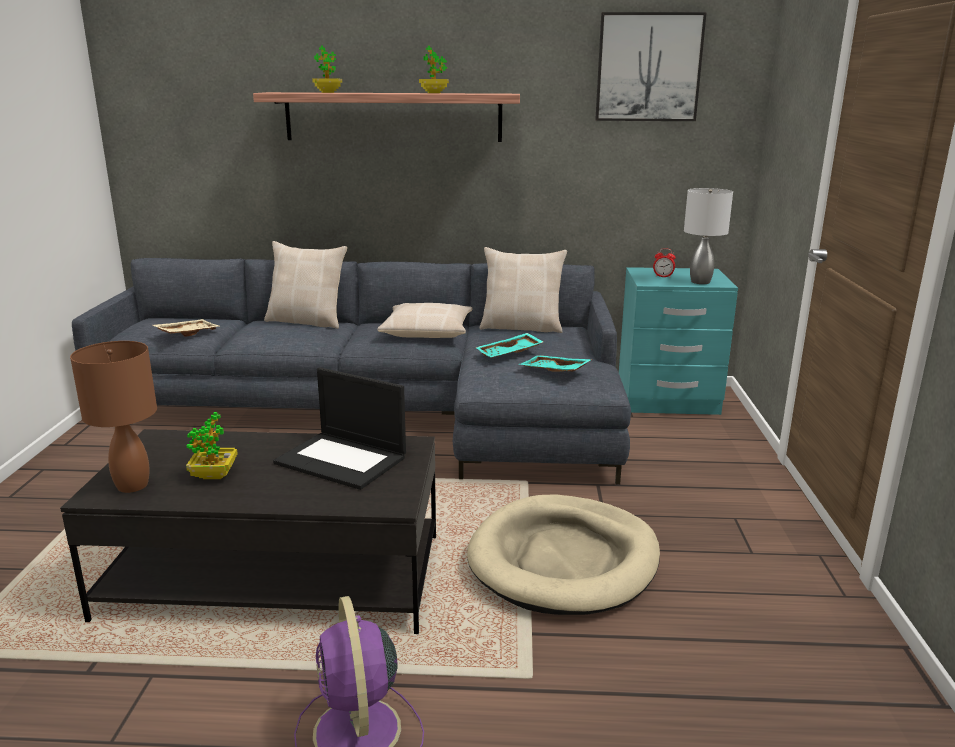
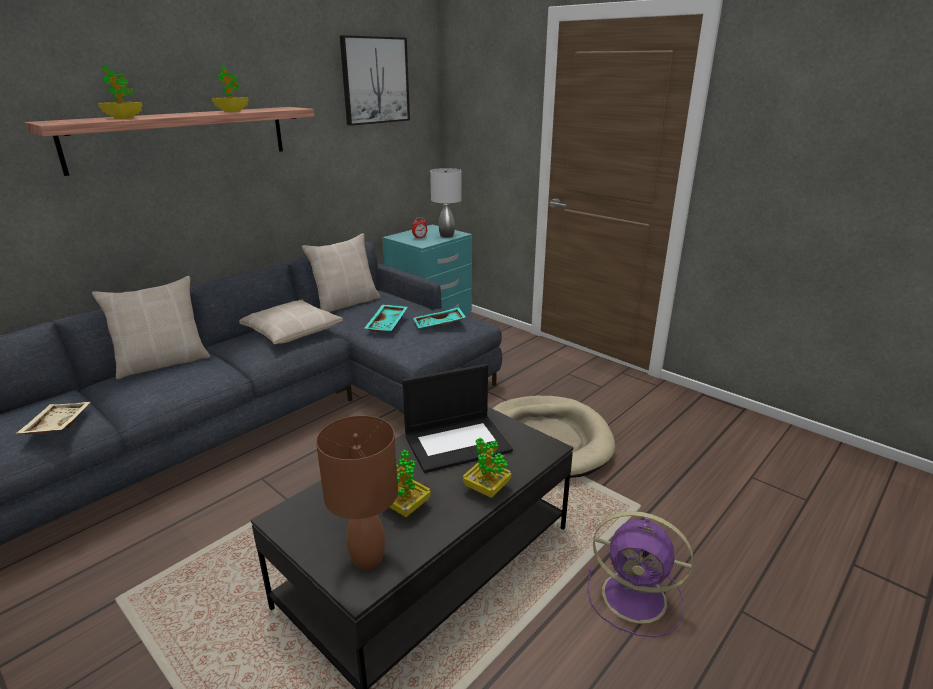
camera: 50 degrees left, 5 degrees up
none -> potted plant [463,438,512,498]

